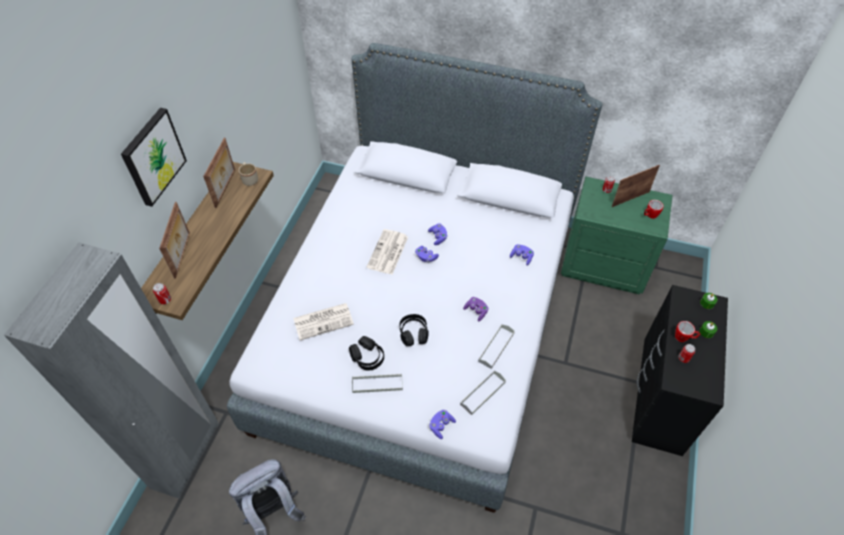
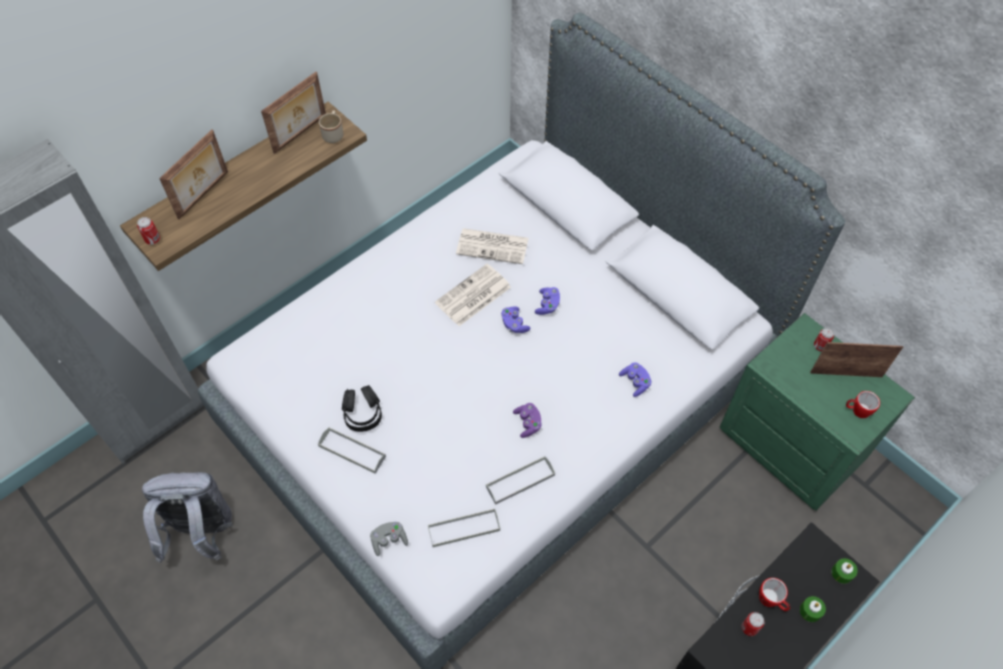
camera: 30 degrees right, 5 degrees up
picture [121,108,187,207] -> none
newspaper [293,303,354,340] -> newspaper moved to [456,228,529,264]
black headphones [399,314,428,346] -> none
purple game controller [430,410,456,439] -> grey game controller [370,522,408,556]

